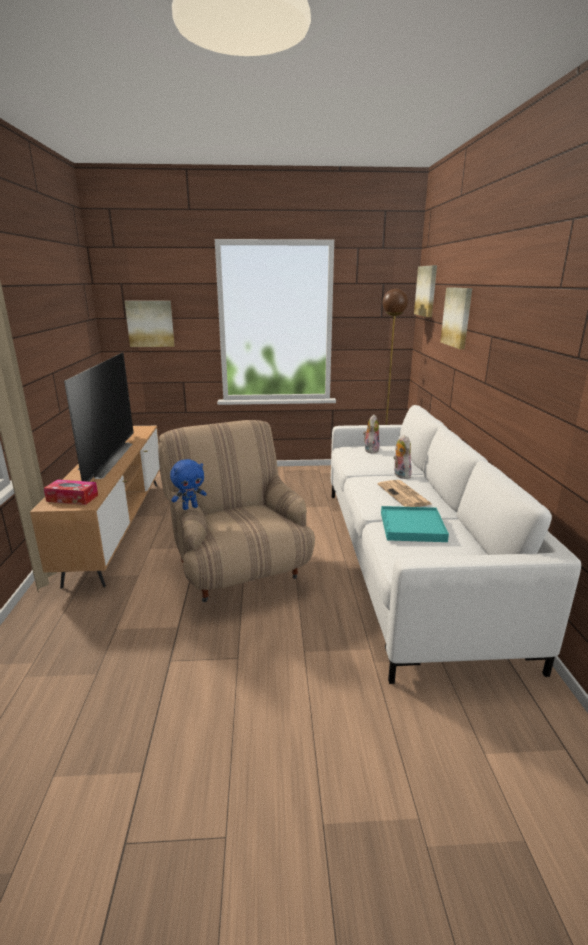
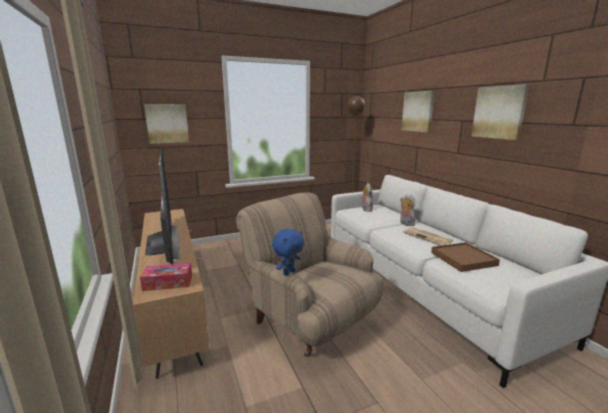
camera: 20 degrees left, 5 degrees down
turquoise tray [381,506,449,542] -> brown tray [431,242,500,272]
picture [414,265,437,317] -> picture moved to [471,84,529,140]

